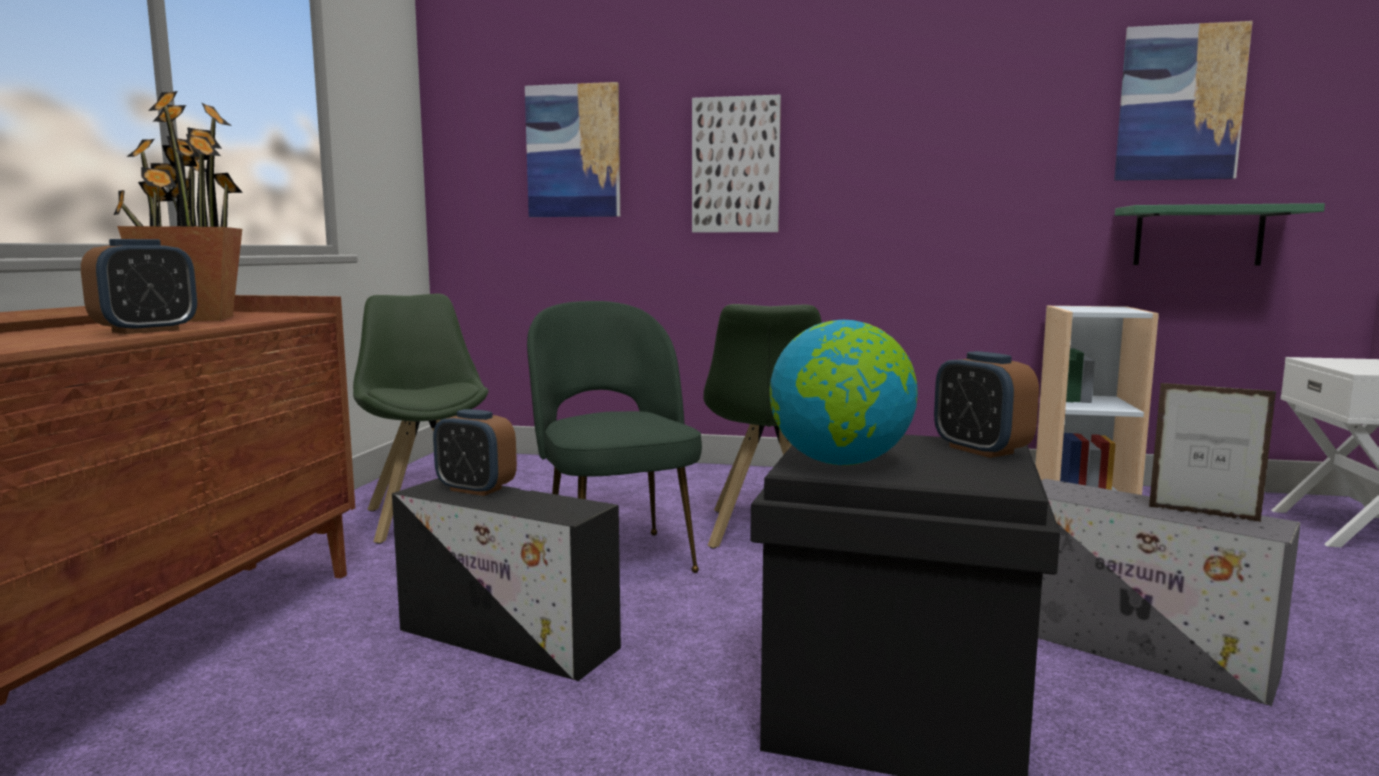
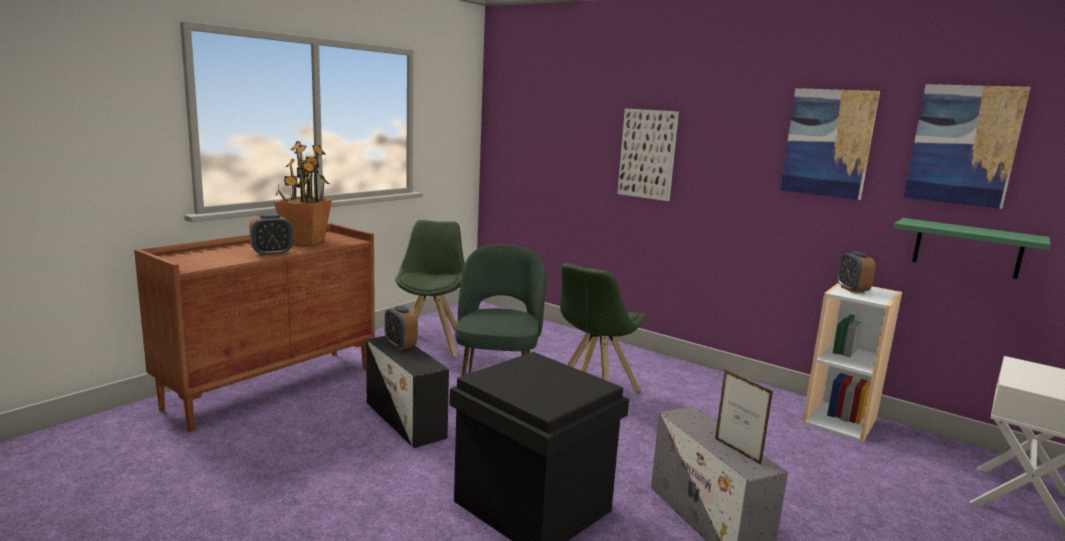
camera: 25 degrees right, 5 degrees up
picture [525,82,620,217] -> picture moved to [780,88,880,200]
globe [769,320,918,465] -> none
alarm clock [934,351,1039,458] -> alarm clock moved to [837,251,875,293]

